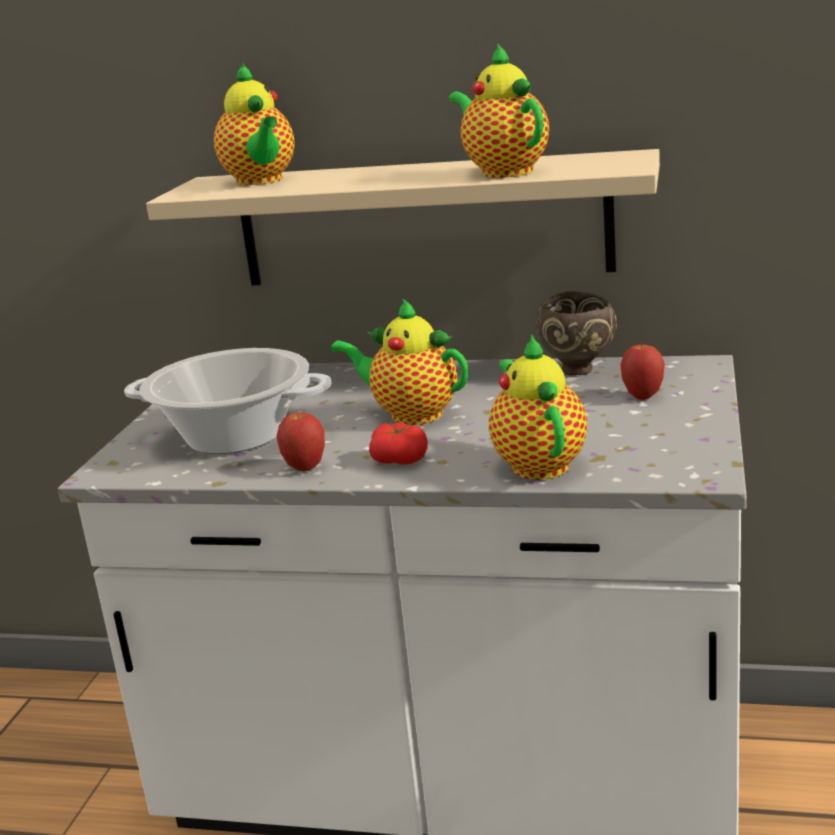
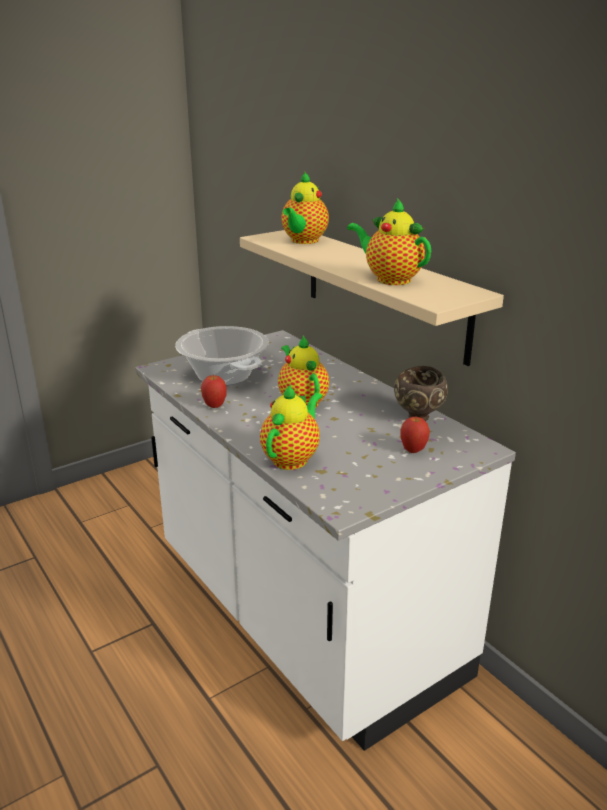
camera: 40 degrees right, 5 degrees up
tomato [369,422,428,465] -> none
teapot [448,43,549,178] -> teapot turned 60 degrees counterclockwise [347,198,431,285]

